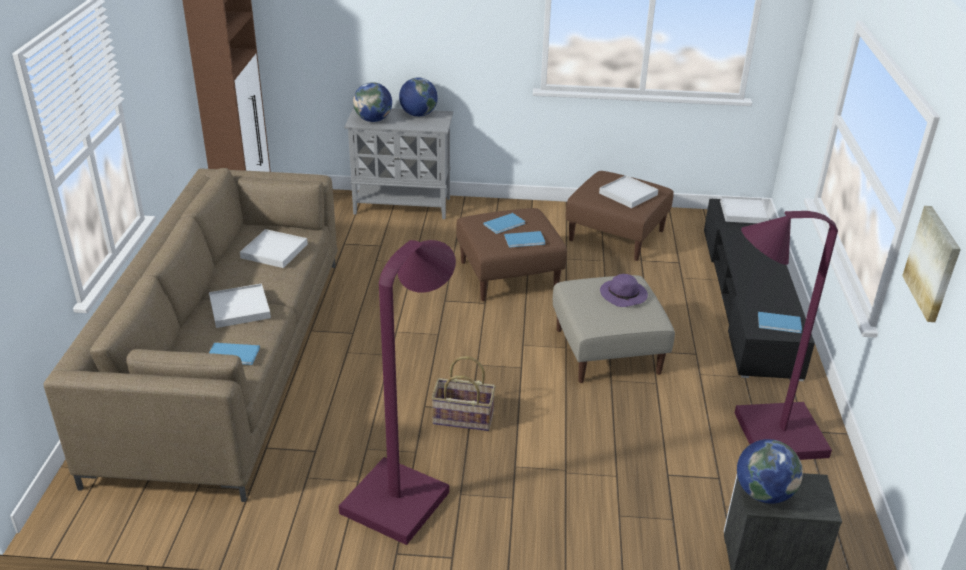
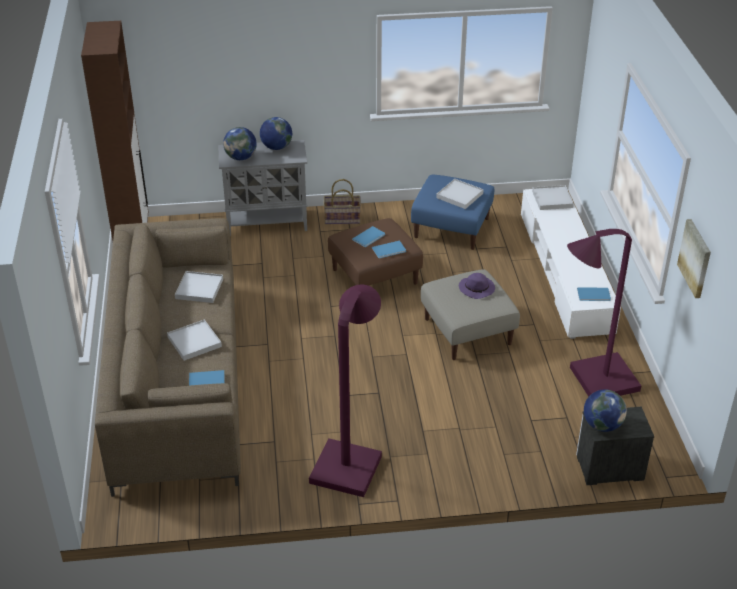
camera: 10 degrees left, 5 degrees up
basket [431,356,496,431] -> basket moved to [324,179,361,224]
brown ottoman [566,171,674,261] -> blue ottoman [411,175,494,250]
black tv stand [704,199,815,381] -> white tv stand [521,187,621,339]

